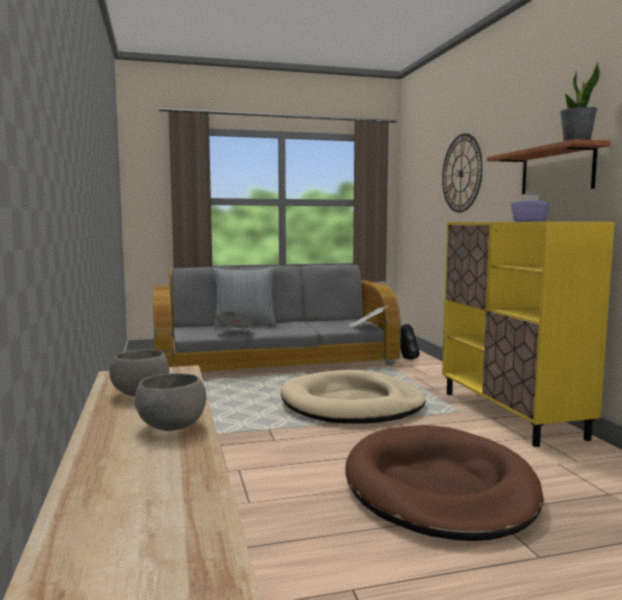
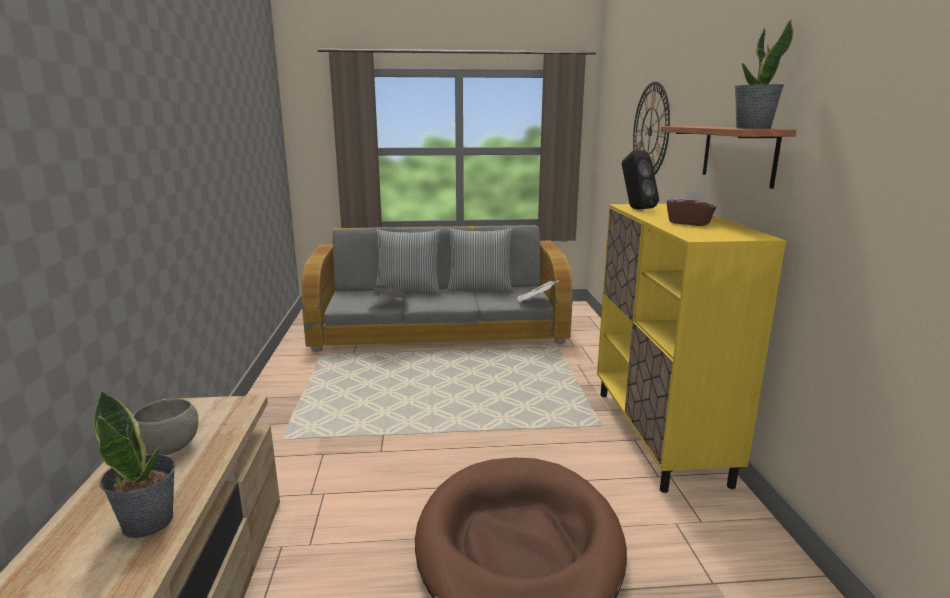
camera: 10 degrees right, 10 degrees up
grey bowl [135,373,206,431] -> potted plant [94,391,176,538]
beige dog bed [281,370,426,423] -> none
black speaker [400,324,420,359] -> black speaker moved to [622,150,659,209]
purple tissue box [511,195,549,222] -> brown tissue box [667,189,716,226]
none -> pillow [447,228,513,292]

